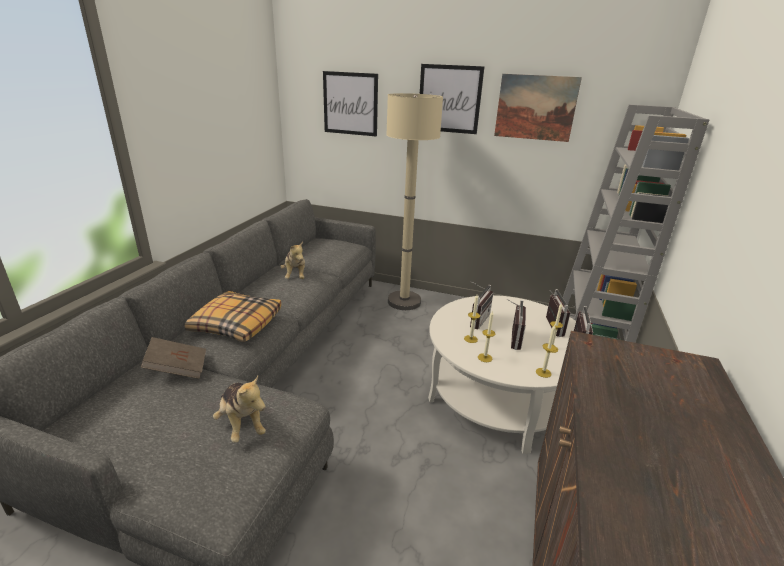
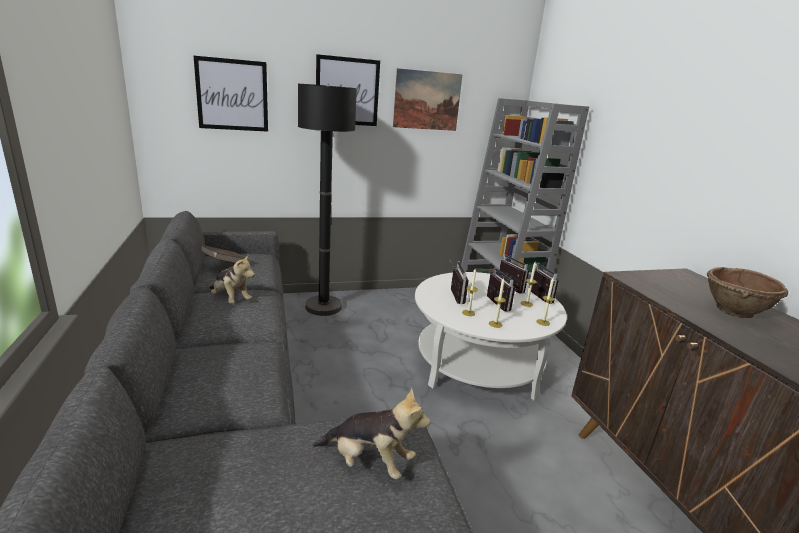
camera: 35 degrees left, 5 degrees down
brown book [140,337,206,379] -> brown book moved to [201,245,250,263]
pillow [184,291,281,342] -> none
beige floor lamp [386,93,443,310] -> black floor lamp [298,84,357,316]
none -> brown bowl [707,267,788,318]

